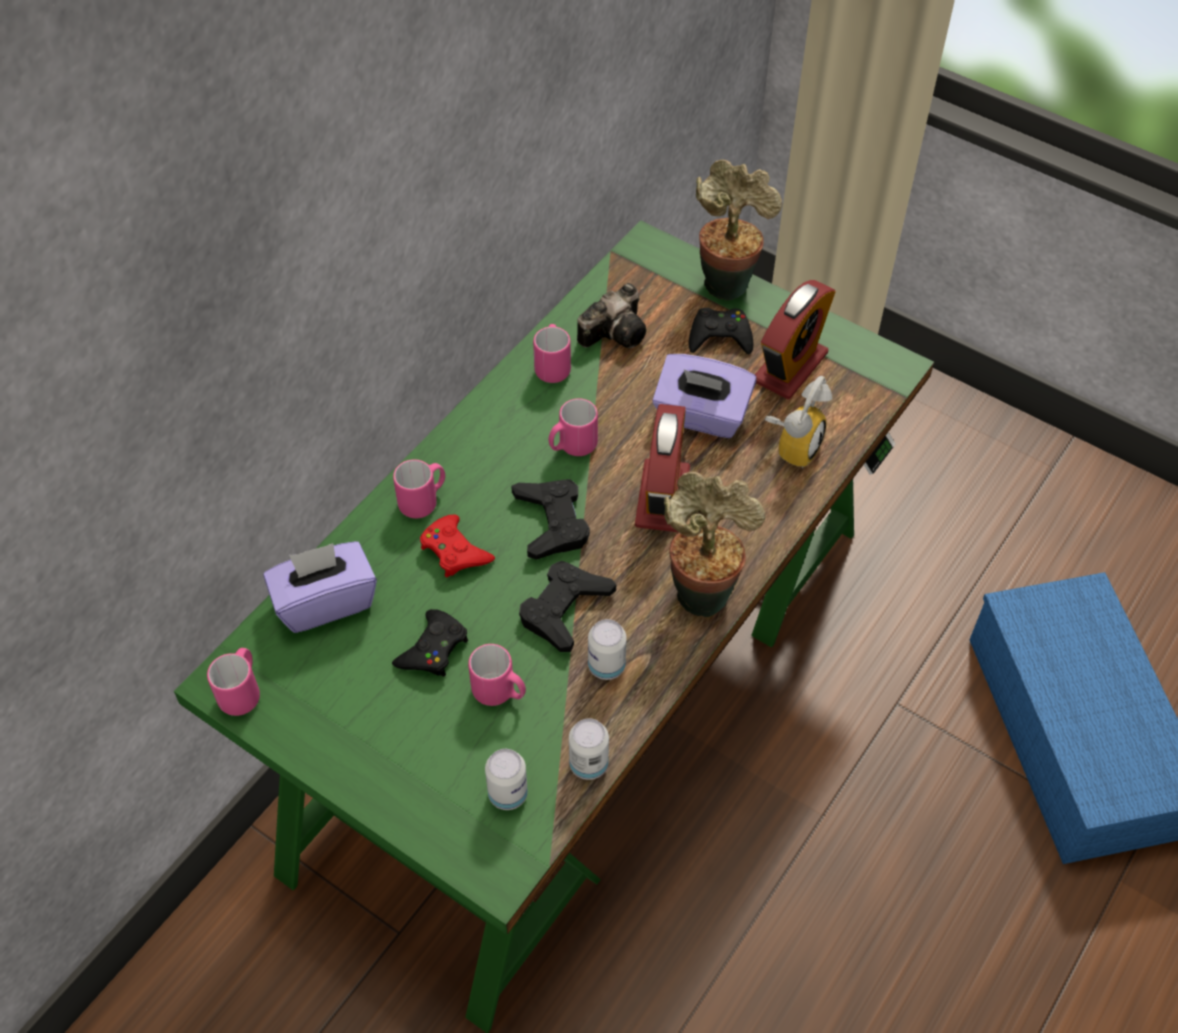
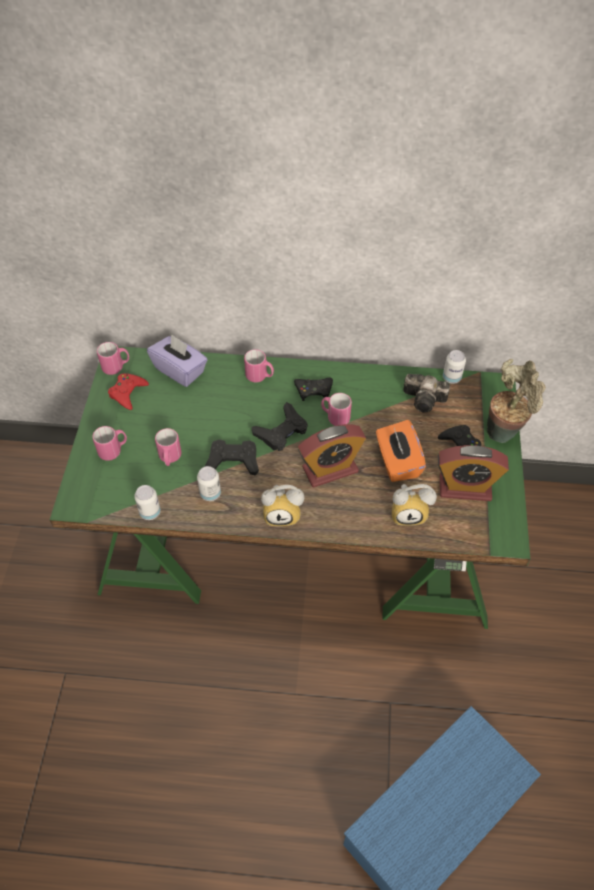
camera: 60 degrees right, 0 degrees up
black game controller [392,609,468,677] -> black game controller moved to [294,378,333,401]
red game controller [420,514,495,578] -> red game controller moved to [108,373,149,410]
can [485,749,528,810] -> can moved to [443,350,466,384]
pink mug [533,324,571,383] -> pink mug moved to [92,426,127,461]
purple tissue box [652,354,757,438] -> orange tissue box [376,420,426,482]
potted plant [664,472,766,617] -> alarm clock [261,485,305,526]

